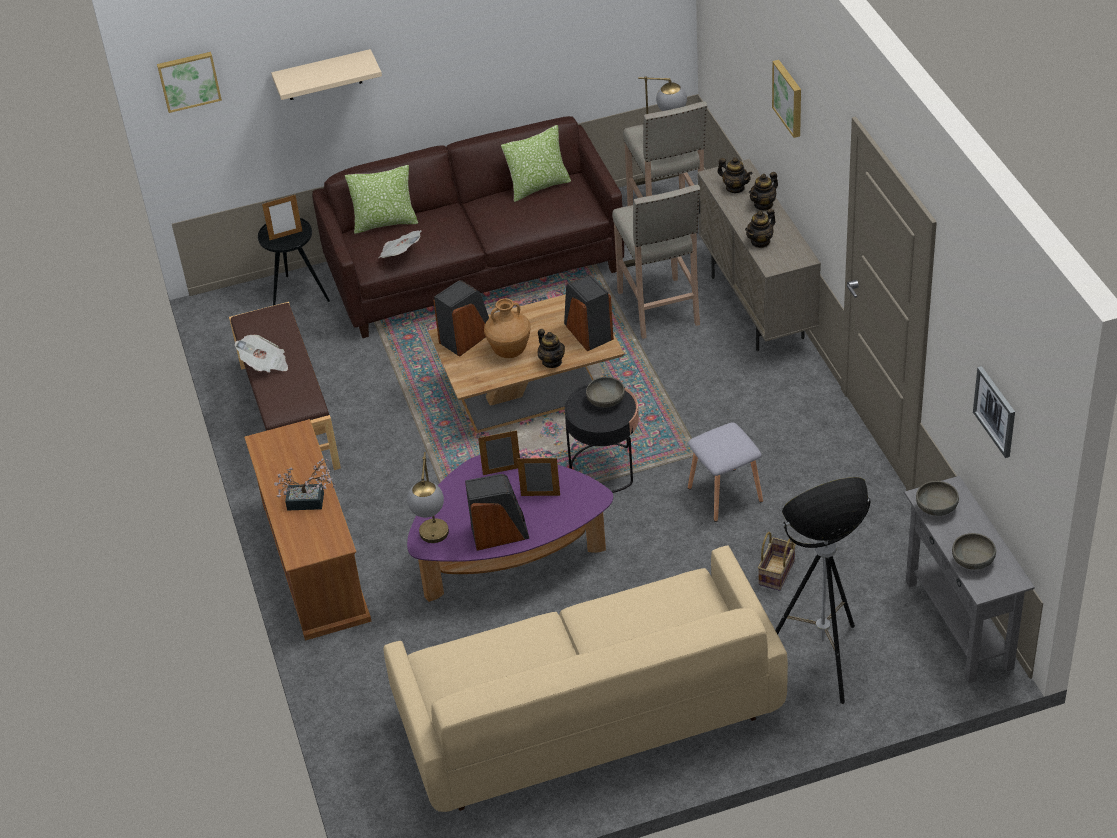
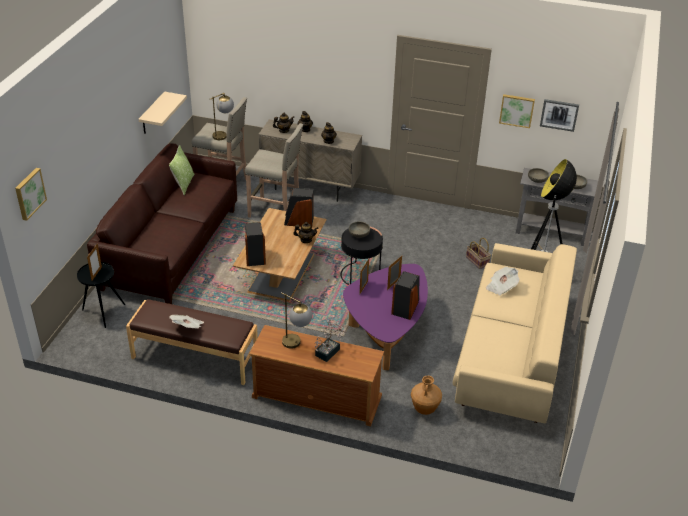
camera: 60 degrees left, 5 degrees down
beige shelf [271,49,382,100] -> beige shelf moved to [138,91,187,134]
pillow [345,165,418,234] -> none
newspaper [378,230,422,258] -> newspaper moved to [486,267,519,295]
table lamp [407,452,449,543] -> table lamp moved to [281,292,312,349]
brown vase [484,298,531,358] -> brown vase moved to [411,376,442,415]
grey stool [688,422,763,522] -> none
picture [772,60,801,138] -> picture moved to [499,94,535,128]

